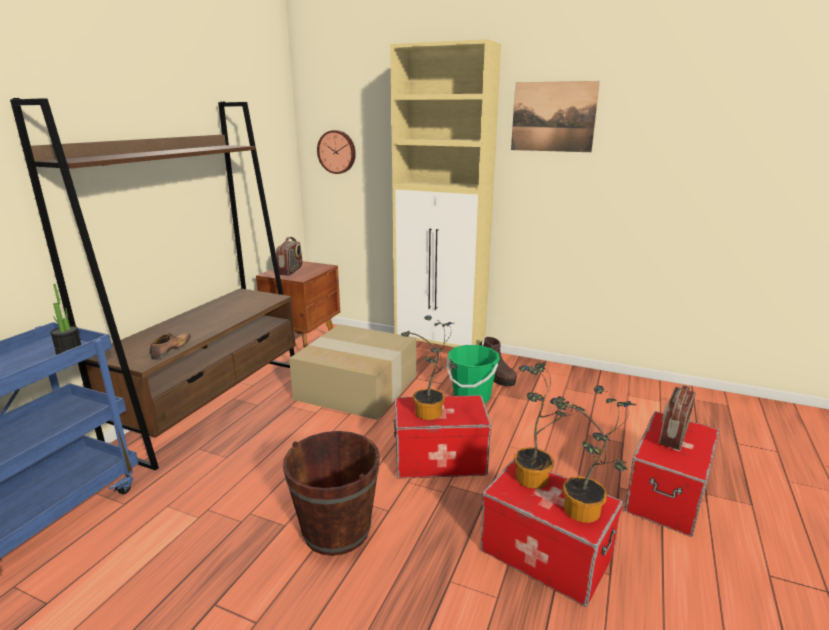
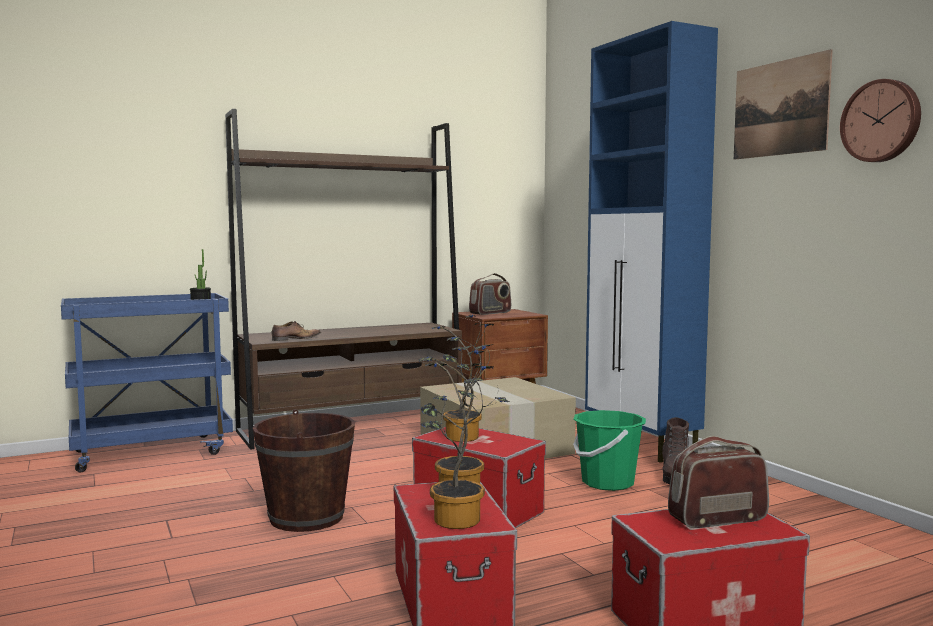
camera: 40 degrees right, 15 degrees down
wall clock [317,130,356,174] -> wall clock moved to [840,79,921,162]
beige cabinet [390,39,501,347] -> blue cabinet [585,21,718,463]

